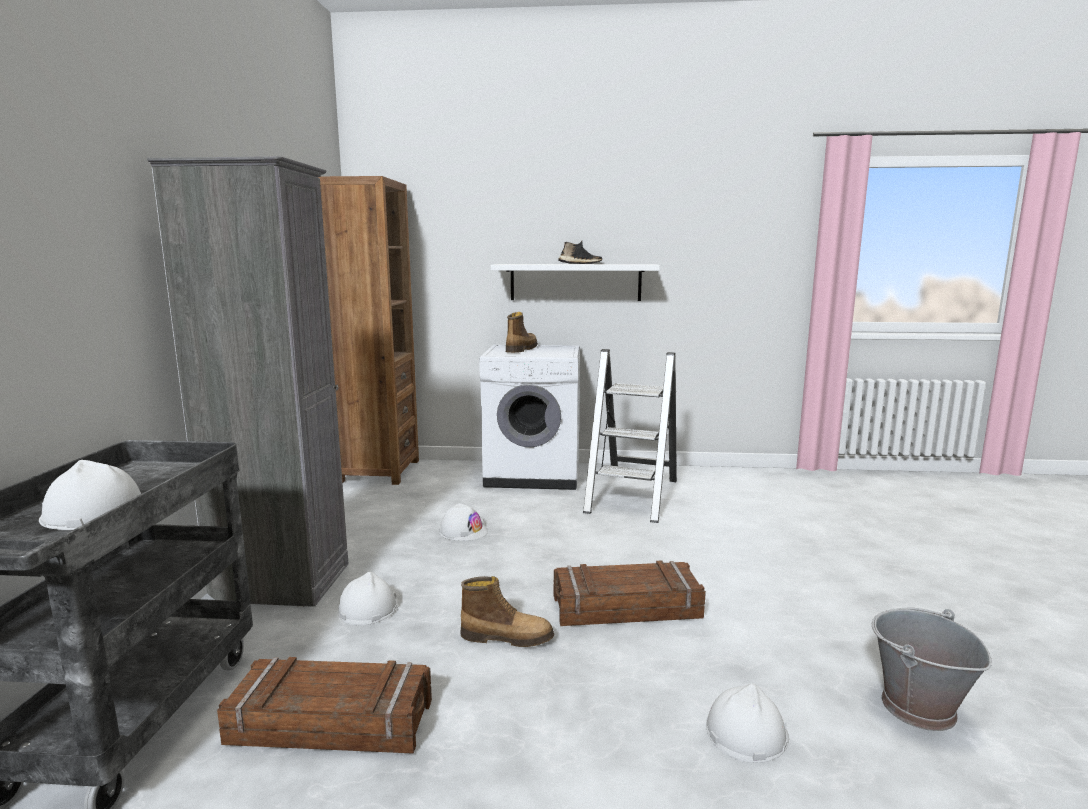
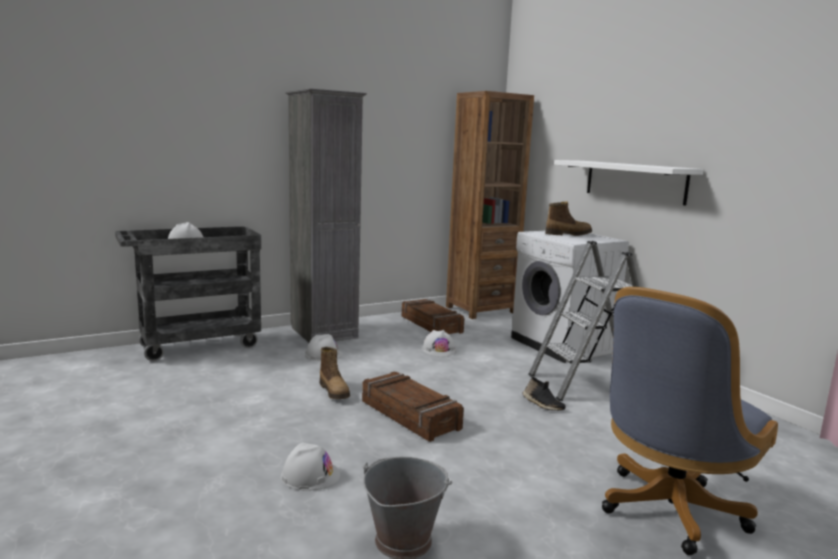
camera: 55 degrees right, 0 degrees up
crate [217,657,432,754] -> crate moved to [402,299,465,334]
black shoe [558,241,602,264] -> black shoe moved to [522,377,565,411]
none -> blue office chair [602,287,778,555]

